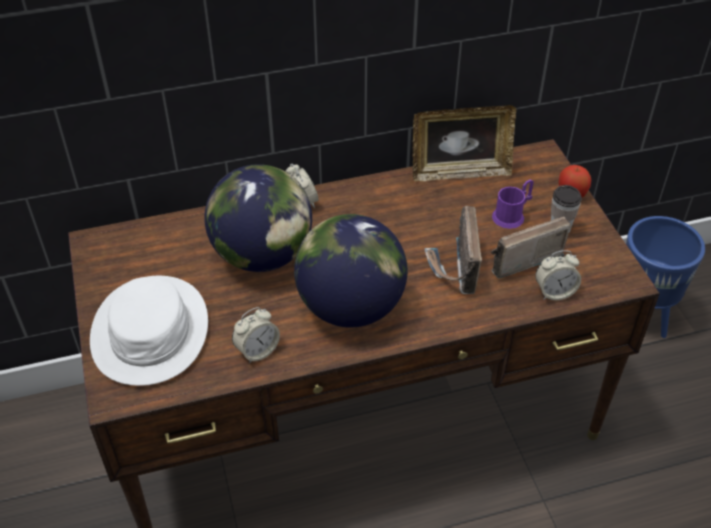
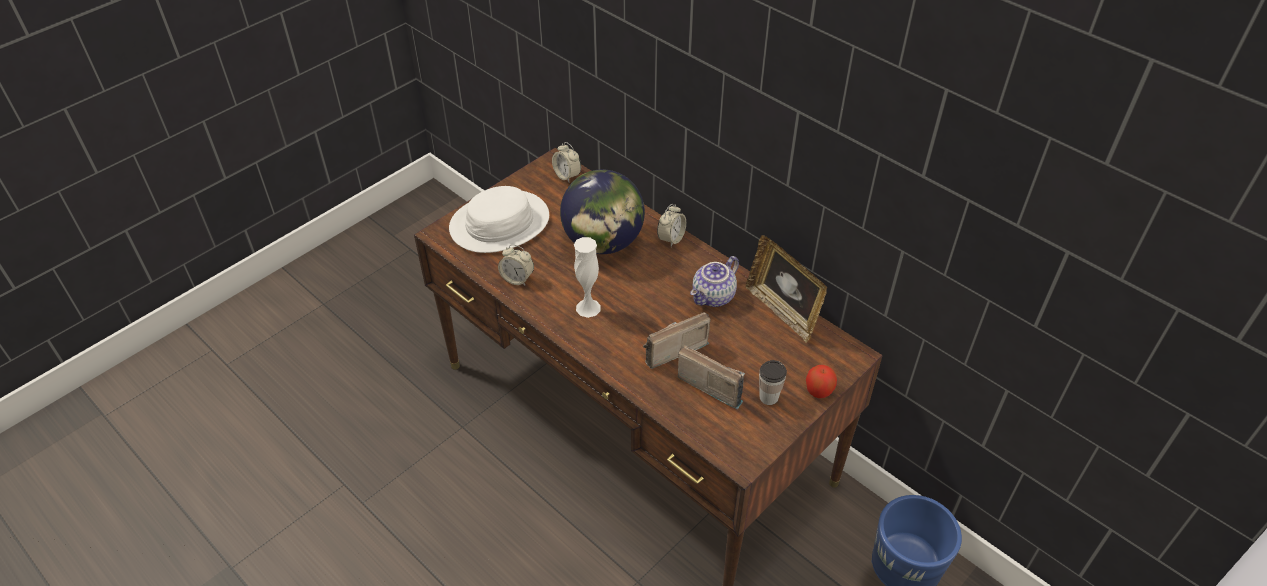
camera: 60 degrees right, 0 degrees up
globe [294,214,408,328] -> white vase [574,237,601,318]
purple mug [492,179,534,229] -> none
alarm clock [535,250,581,300] -> alarm clock moved to [552,142,581,182]
none -> teapot [690,256,739,307]

